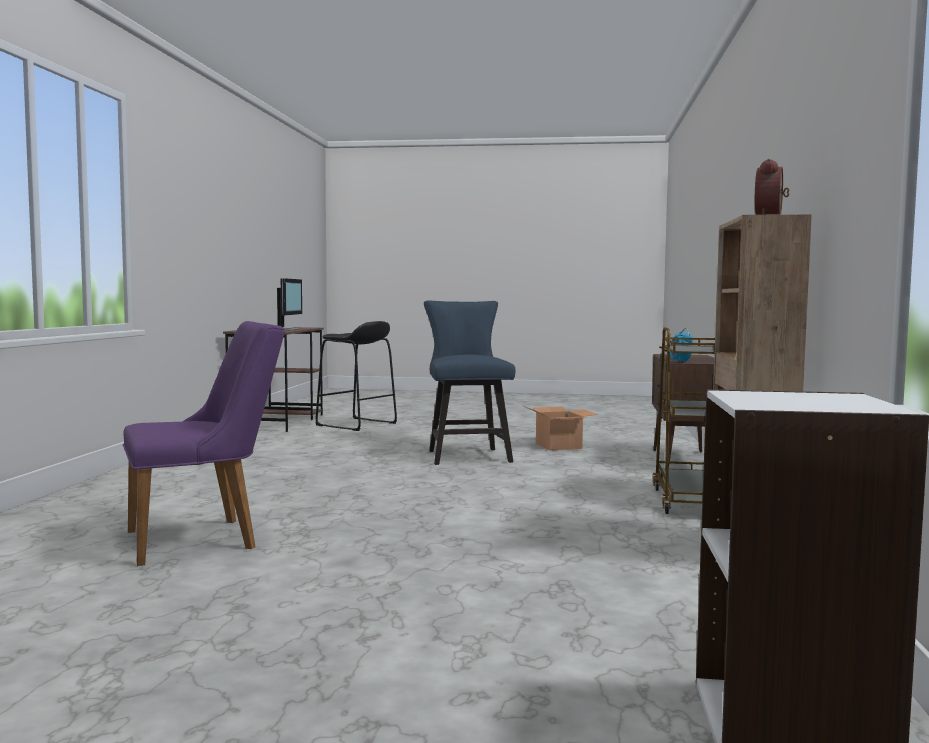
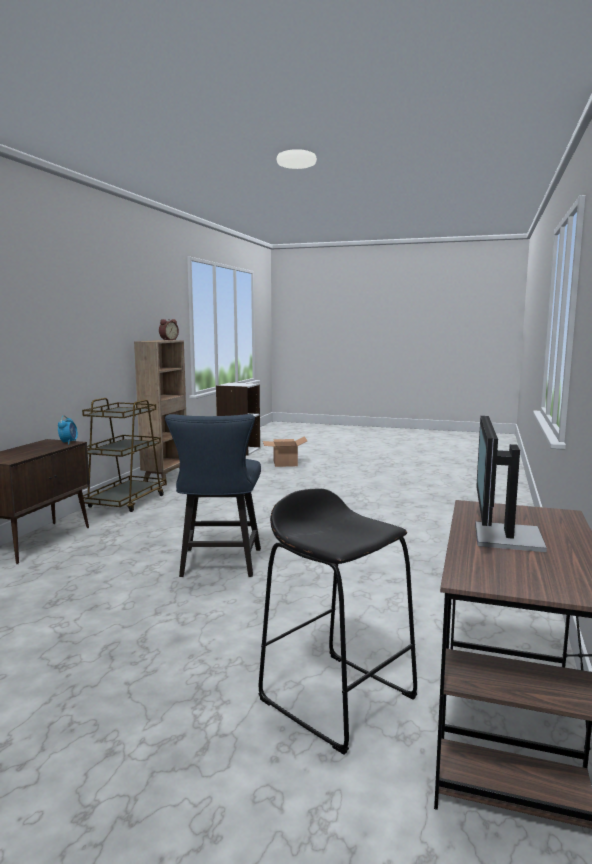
camera: 170 degrees left, 5 degrees up
purple chair [123,321,285,566] -> none
cardboard box [524,406,599,451] -> cardboard box moved to [263,436,307,467]

